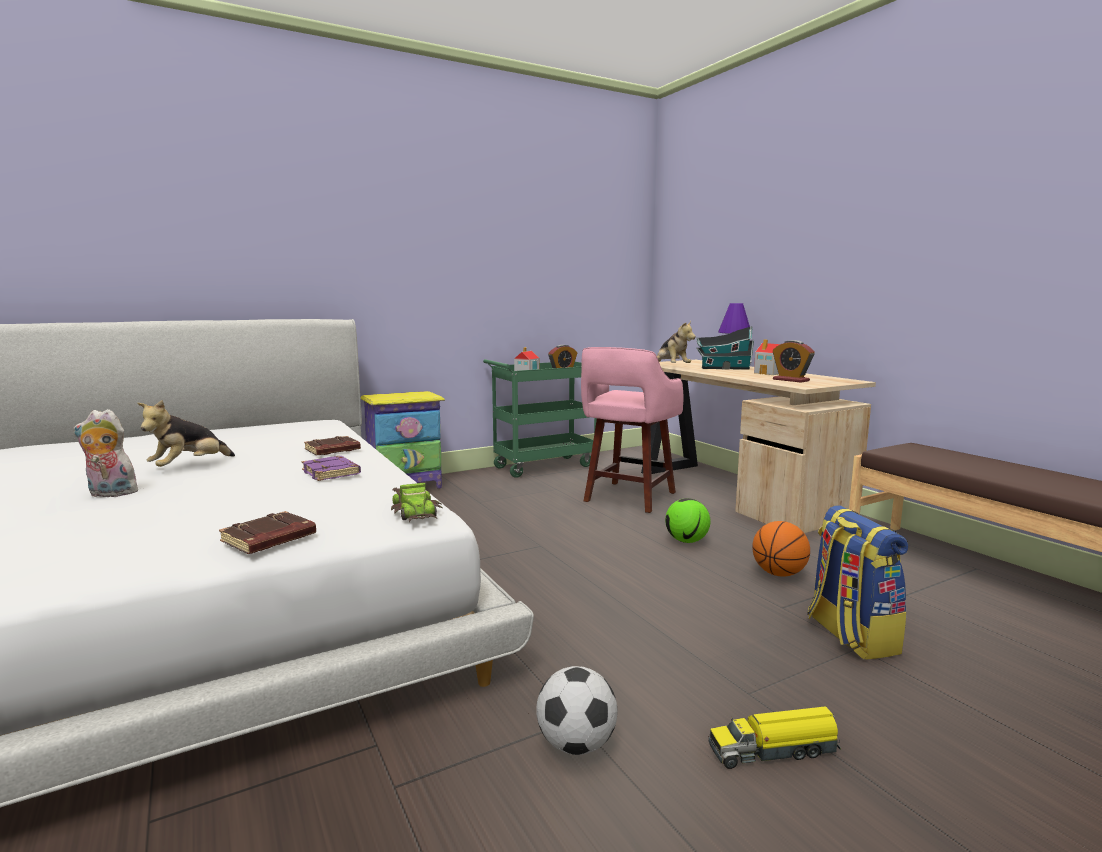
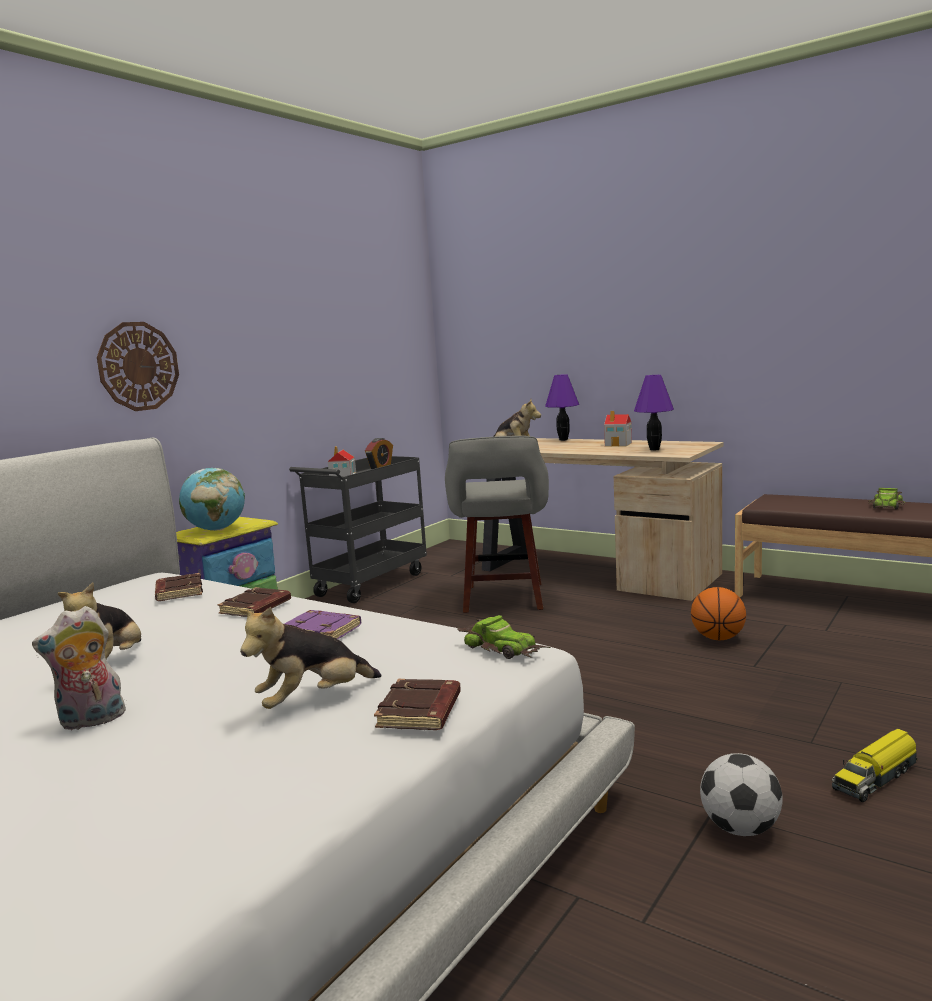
camera: 25 degrees left, 0 degrees up
green cart [483,359,597,478] -> grey cart [289,456,427,603]
pink stool [581,347,683,513] -> grey stool [445,436,549,613]
football [665,498,711,543] -> none
toy house [696,327,754,370] -> none
alarm clock [773,340,815,383] -> purple table lamp [634,375,674,451]
backpack [807,505,908,660] -> none
none -> wall clock [97,322,179,411]
none -> brown book [155,573,203,601]
none -> globe [179,468,245,531]
none -> plush toy [238,607,381,709]
none -> toy car [868,488,906,510]

